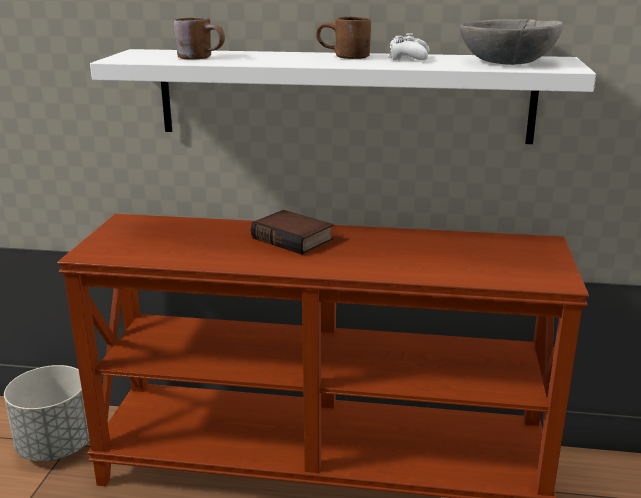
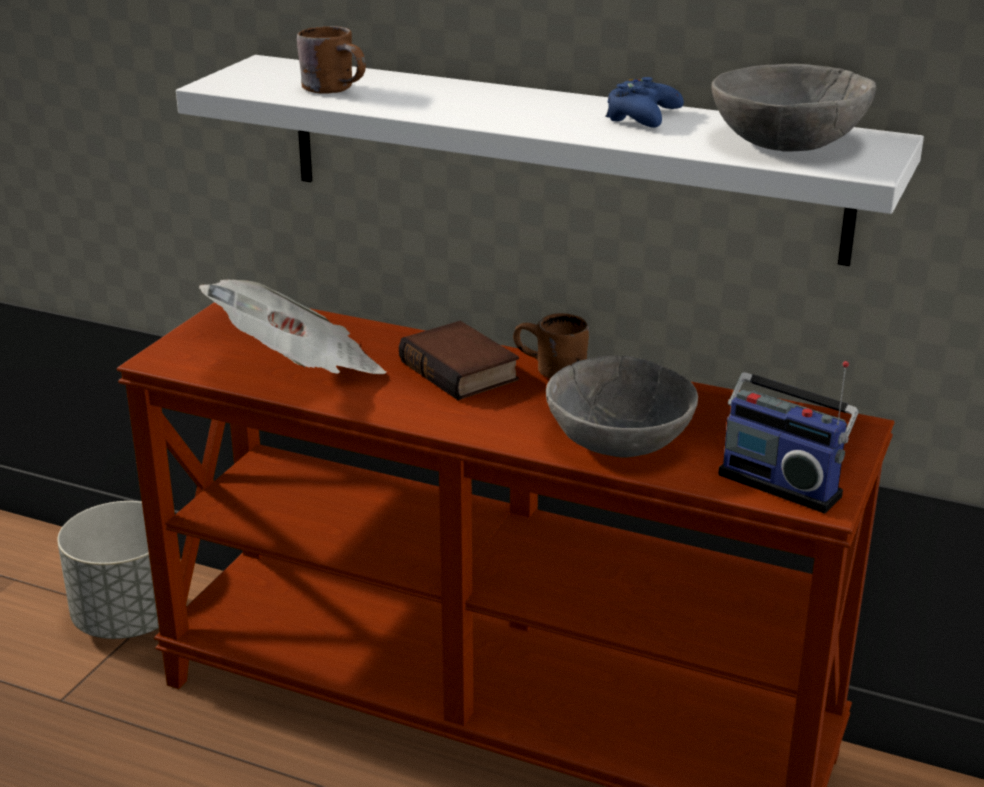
camera: 15 degrees right, 5 degrees up
brown mug [316,17,371,59] -> brown mug moved to [513,313,589,378]
white game controller [388,33,429,60] -> blue game controller [605,77,684,128]
none -> newspaper [199,280,387,374]
none -> grey bowl [546,355,698,458]
none -> radio [718,361,859,514]

